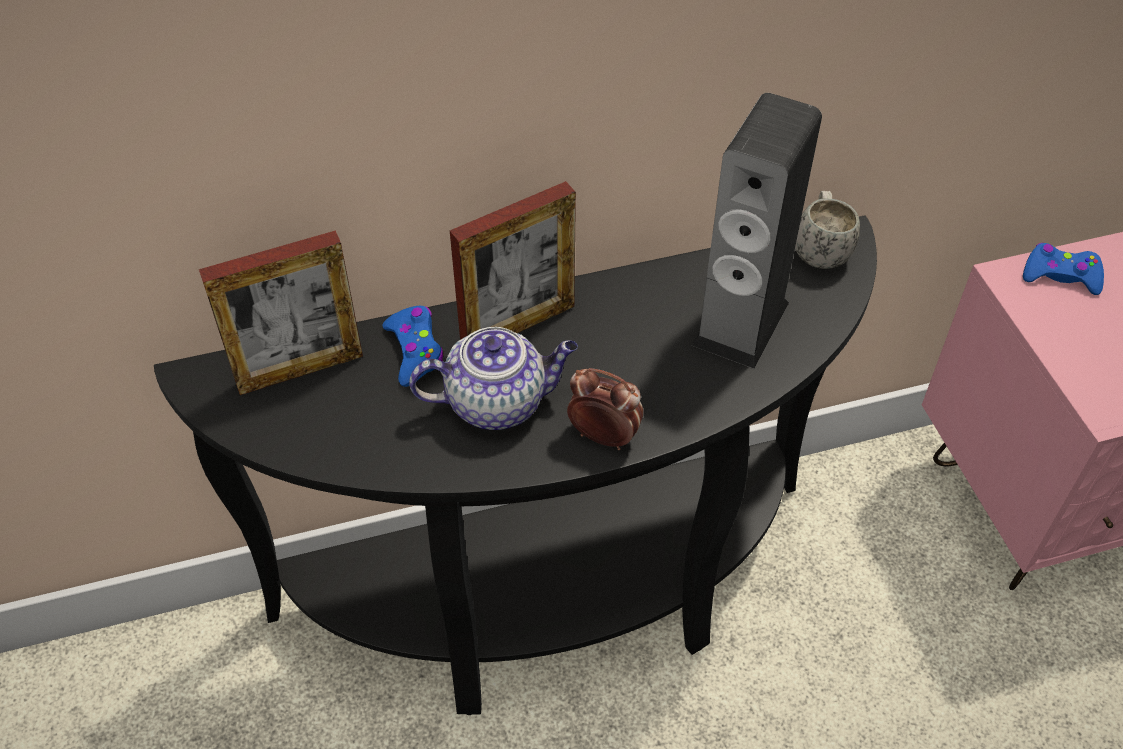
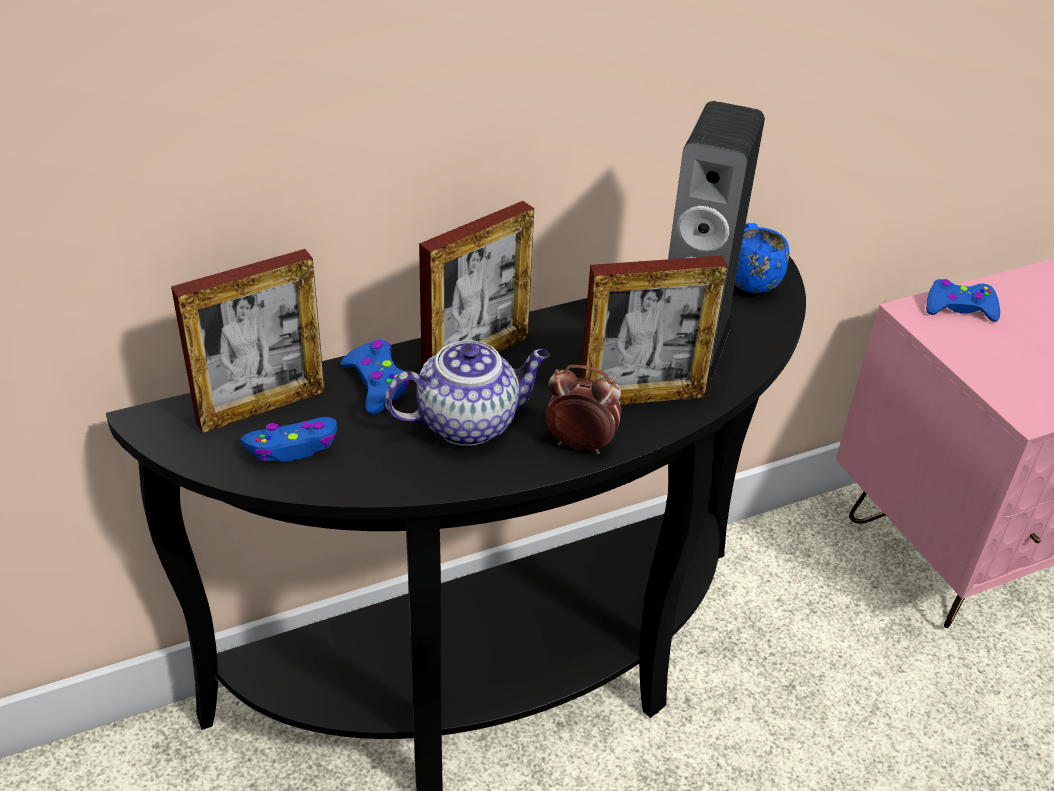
camera: 10 degrees left, 10 degrees down
white mug [795,191,860,269] -> blue mug [735,223,789,293]
none -> blue game controller [240,417,337,462]
none -> picture frame [580,256,728,405]

